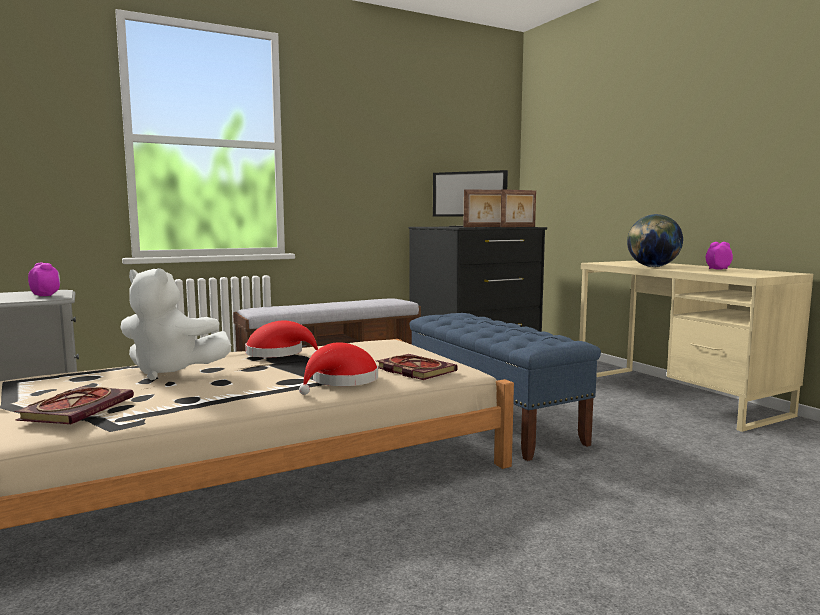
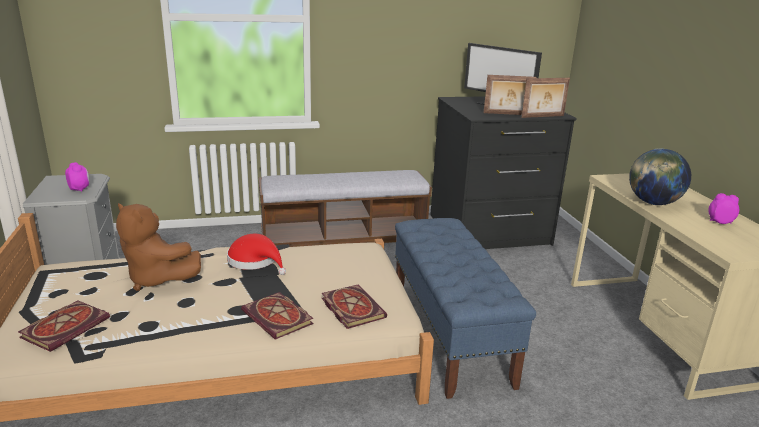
camera: 15 degrees right, 15 degrees up
white plush toy [120,268,231,380] -> brown plush toy [116,203,201,291]
red hat [299,342,378,395] -> book [241,292,313,340]

